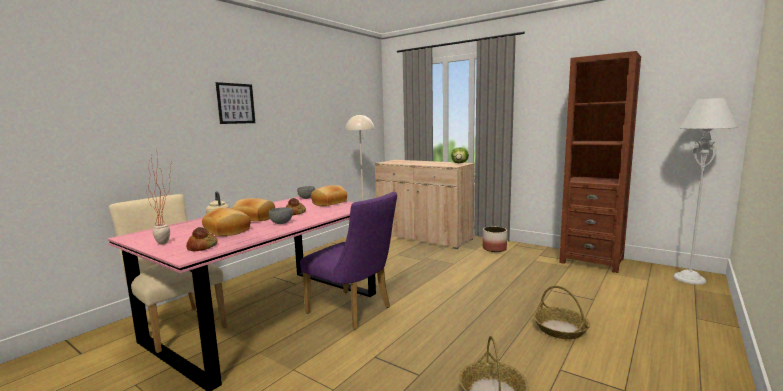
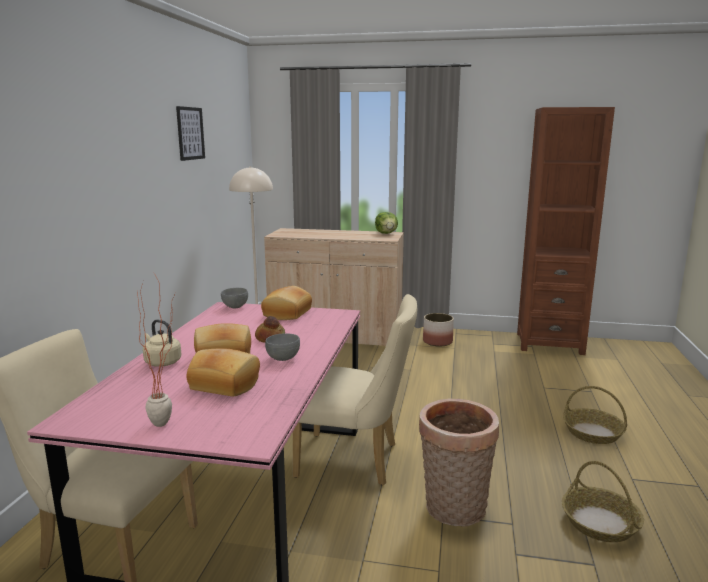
camera: 25 degrees left, 5 degrees up
bread [186,227,218,251] -> none
picture [216,82,255,124] -> picture moved to [176,106,205,161]
purple chair [300,192,397,330] -> beige chair [293,294,417,486]
grey floor lamp [673,98,738,285] -> none
none -> basket [419,399,499,527]

